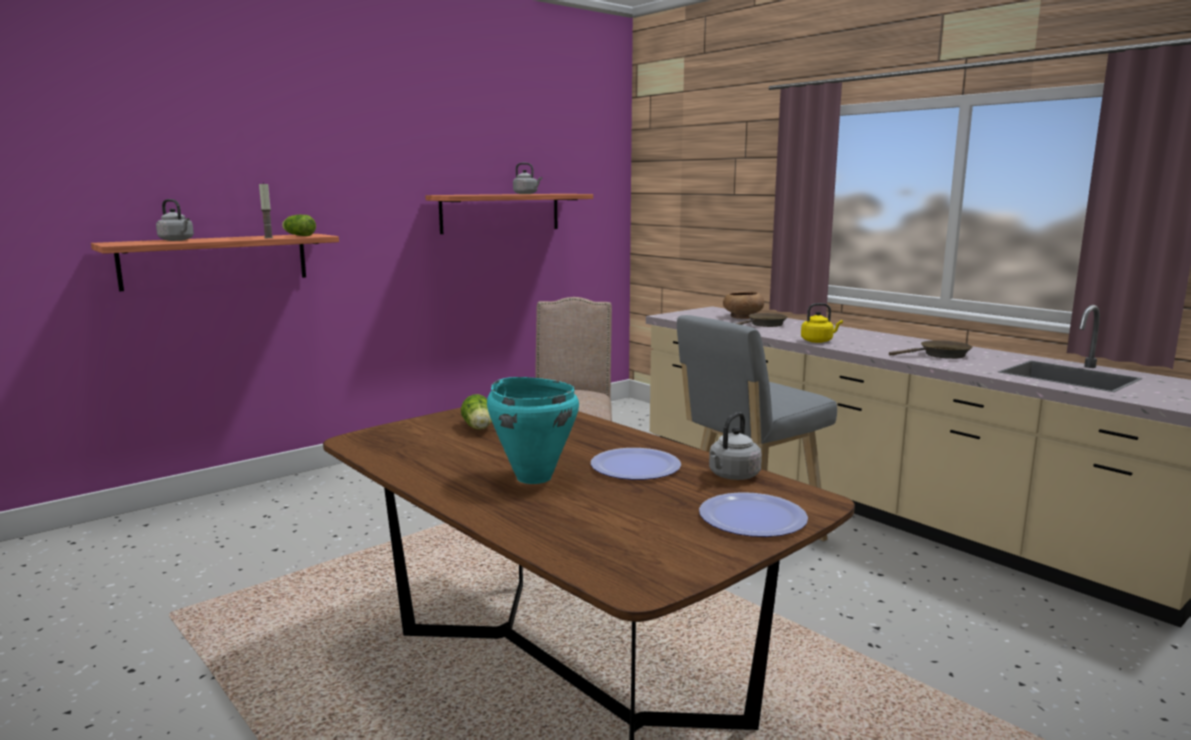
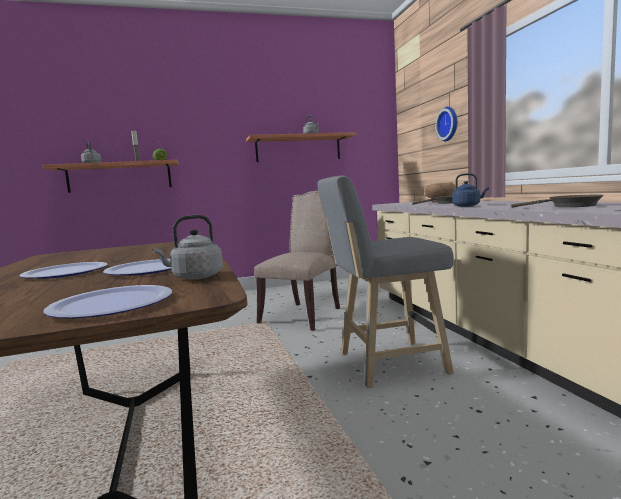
camera: 25 degrees right, 5 degrees down
lettuce [461,394,492,430] -> none
turquoise cooking pot [487,377,579,484] -> plate [19,262,108,279]
yellow kettle [801,303,843,343] -> blue kettle [452,173,489,207]
none -> wall clock [435,107,458,141]

